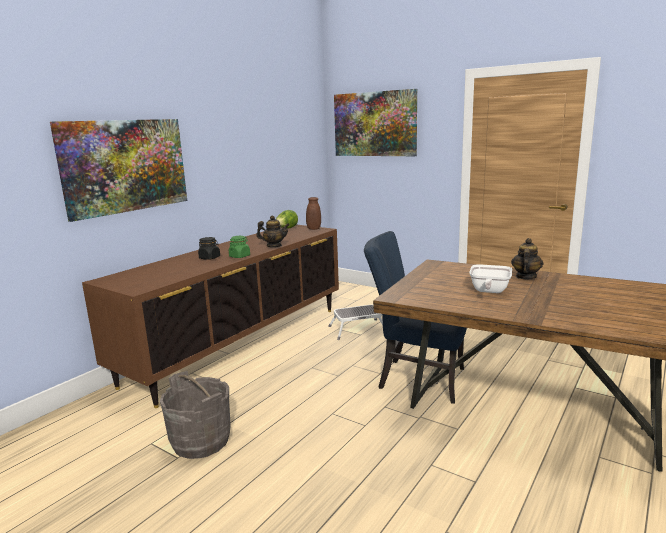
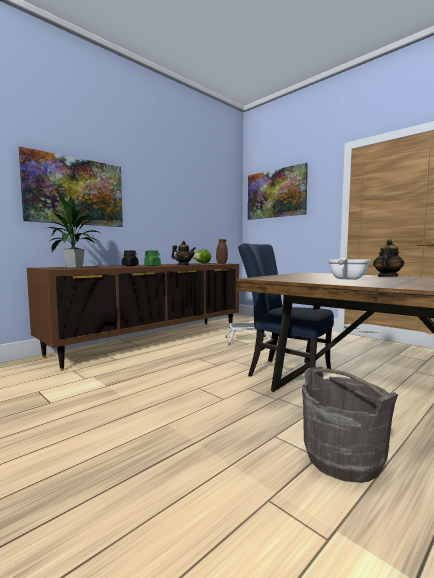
camera: 10 degrees right, 10 degrees down
grey bucket [160,371,231,459] -> grey bucket moved to [302,367,398,483]
none -> potted plant [47,193,100,268]

